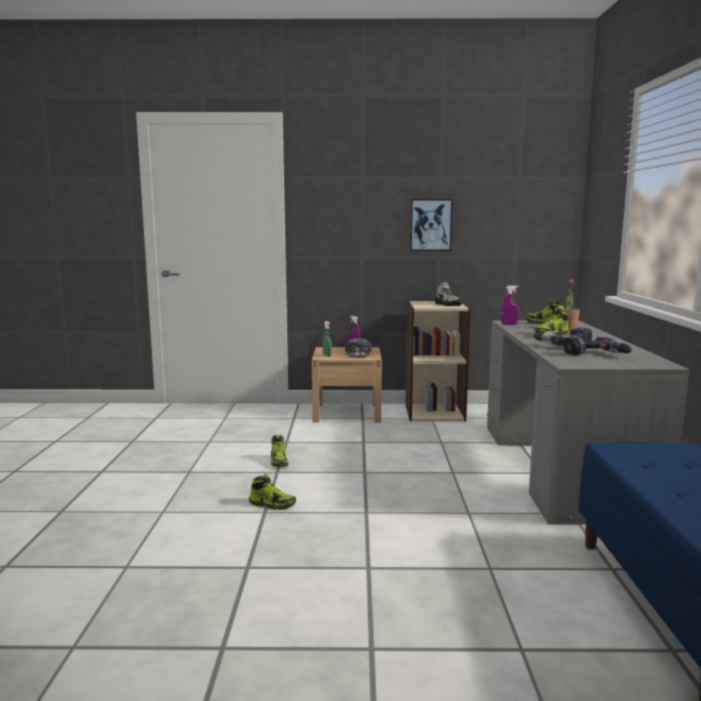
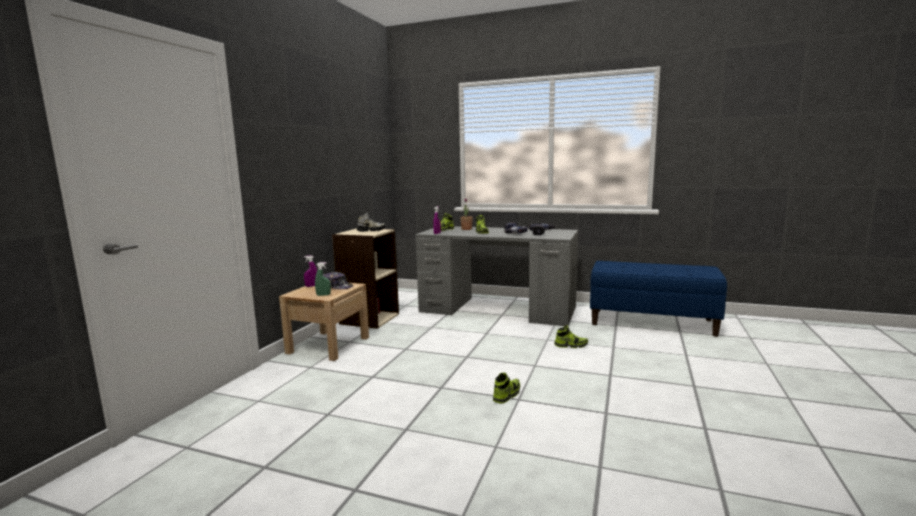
camera: 70 degrees left, 0 degrees up
shoe [271,435,288,467] -> shoe moved to [554,325,588,348]
picture [410,199,453,251] -> none

